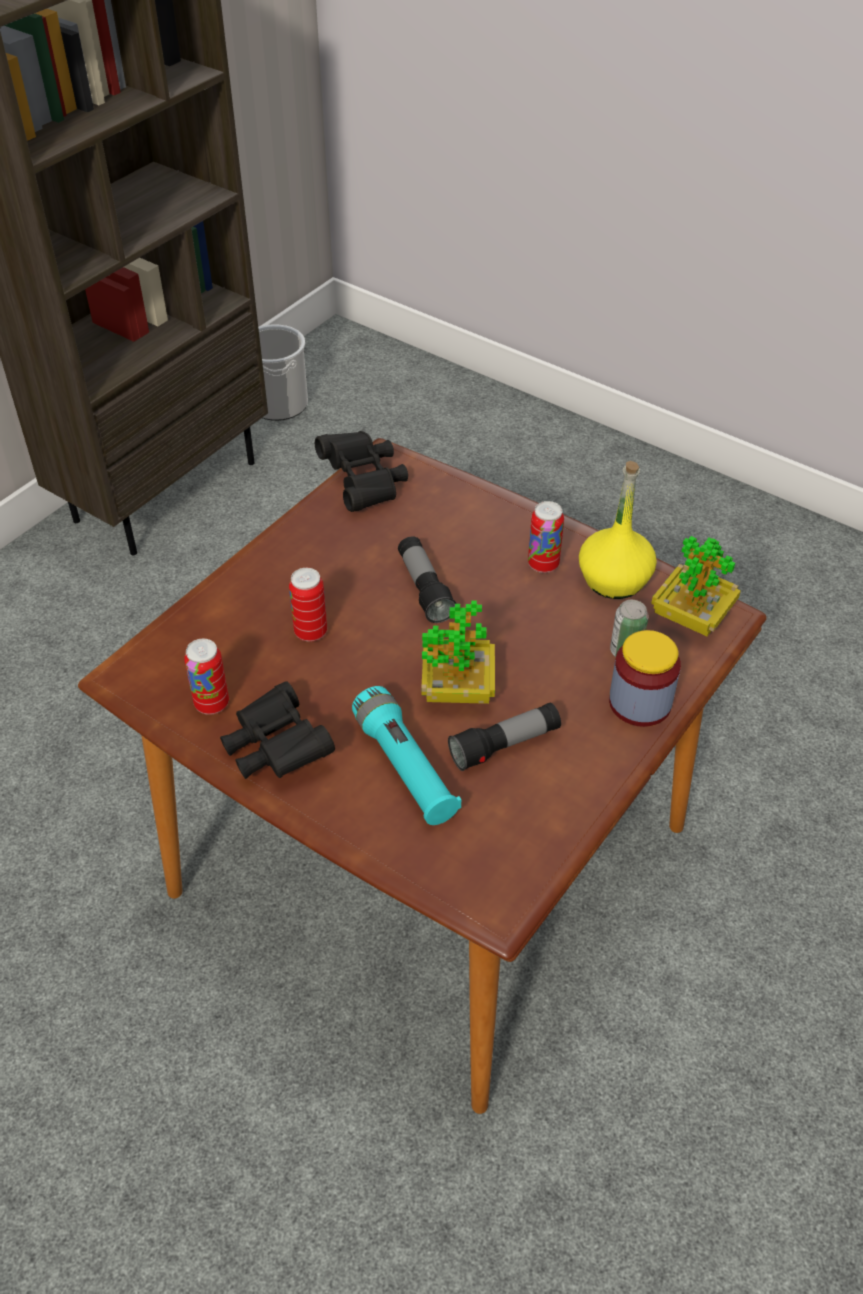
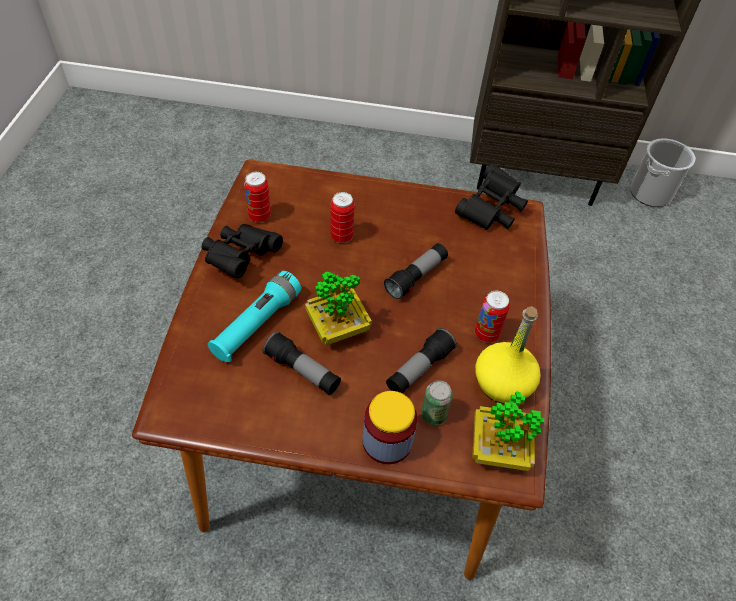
camera: 60 degrees right, 5 degrees up
none -> flashlight [386,328,457,393]

